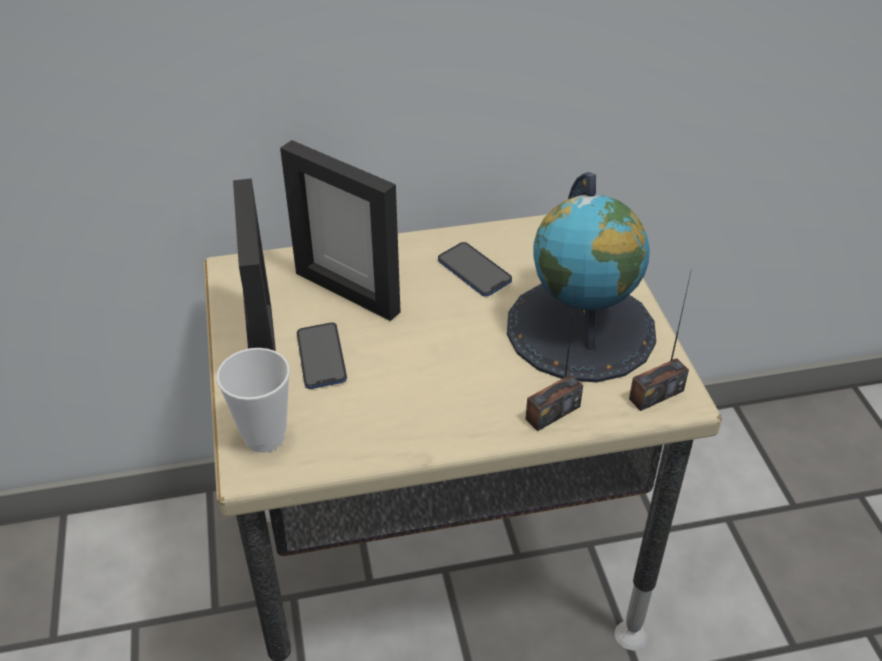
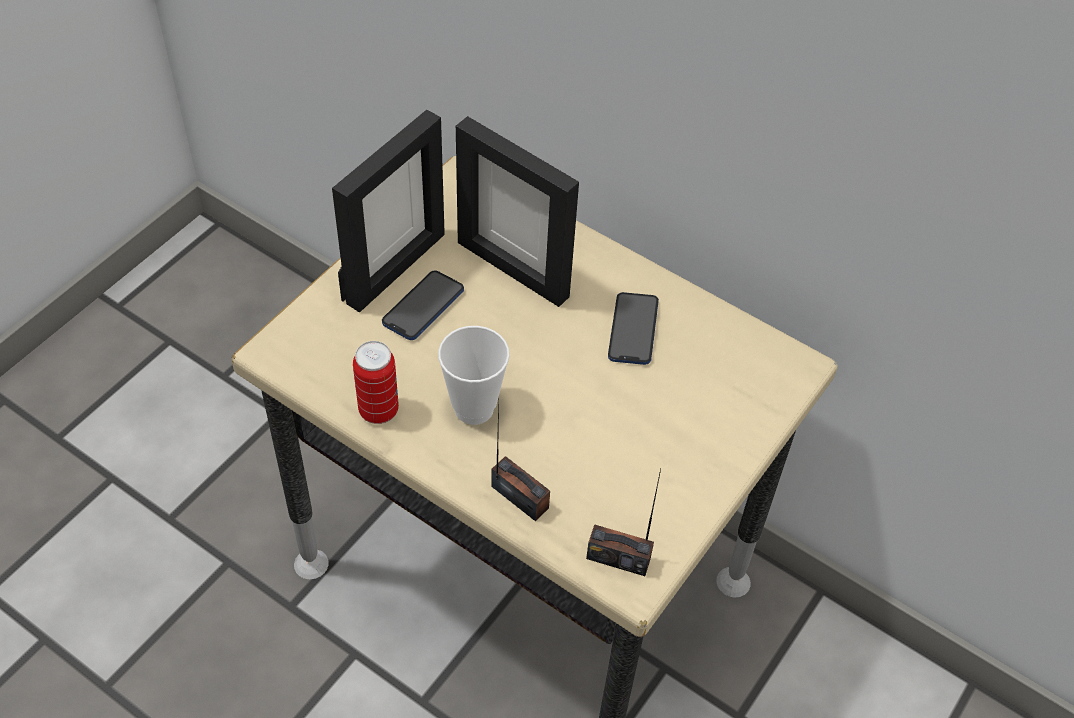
camera: 45 degrees right, 10 degrees up
cup [216,348,290,453] -> cup moved to [438,326,510,425]
picture frame [280,140,401,321] -> picture frame turned 45 degrees counterclockwise [456,116,579,307]
globe [507,172,656,382] -> none
radio [525,285,583,431] -> radio turned 150 degrees counterclockwise [491,399,550,521]
none -> can [353,341,399,424]

